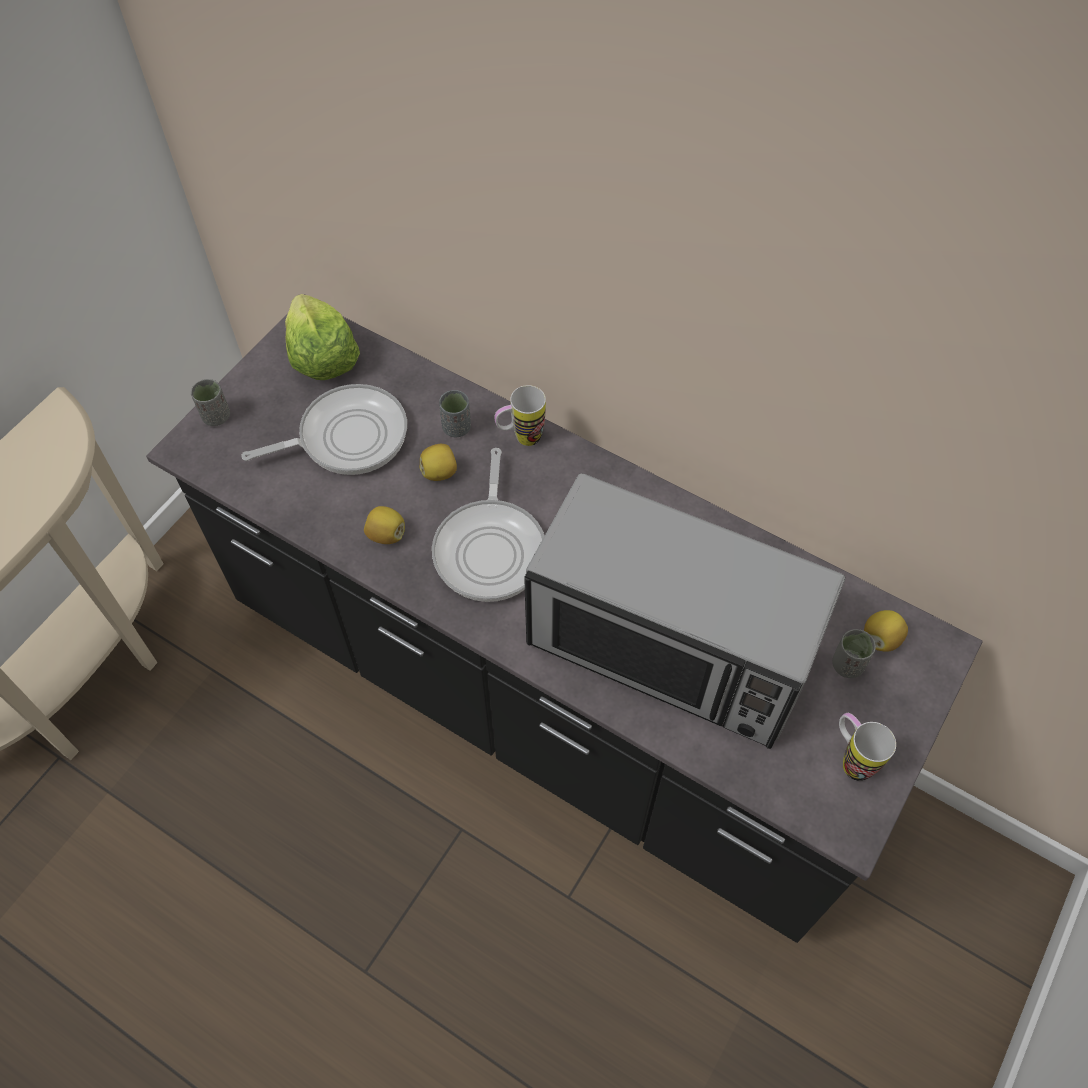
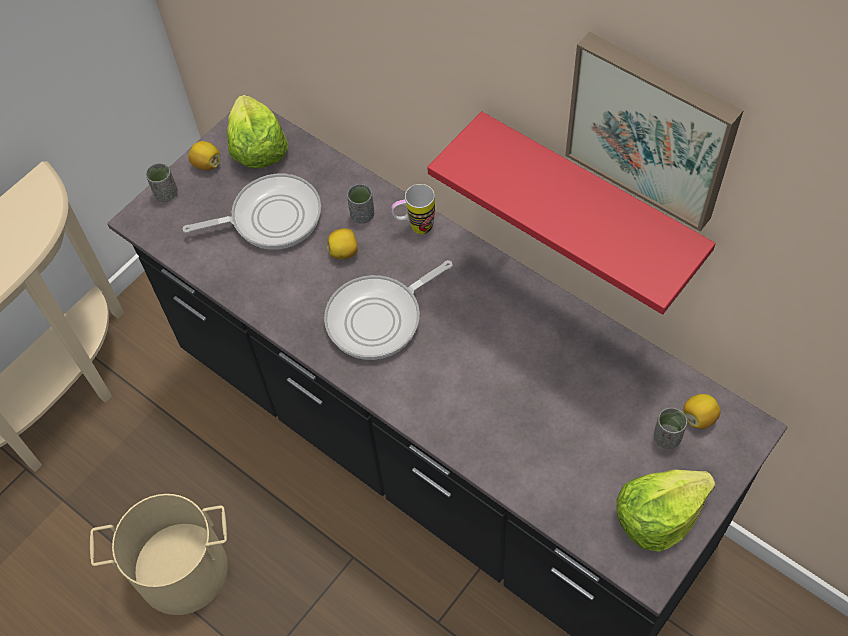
camera: 10 degrees right, 0 degrees up
lemon [364,506,405,544] -> lemon moved to [188,141,220,170]
frying pan [432,448,544,602] -> frying pan turned 45 degrees clockwise [324,260,453,360]
microwave [524,473,845,749] -> none
mug [839,713,896,781] -> lettuce [616,469,716,552]
none -> beige bucket [90,494,228,615]
none -> red shelf [427,111,716,315]
none -> picture [565,32,744,231]

